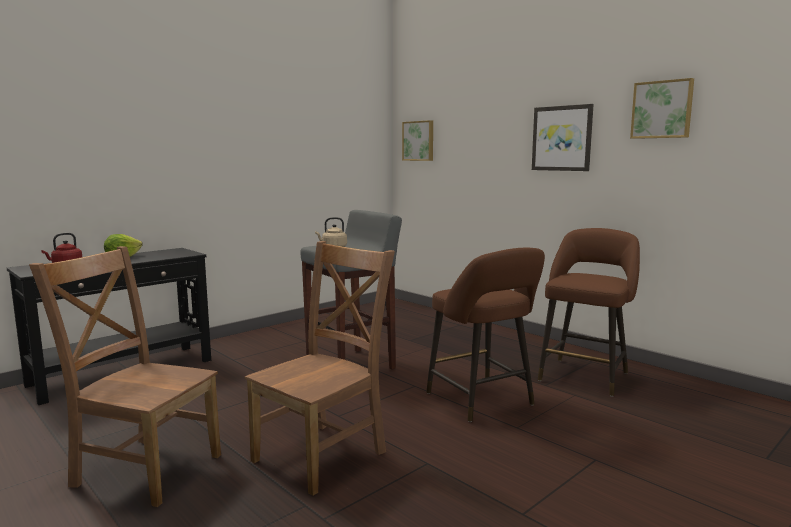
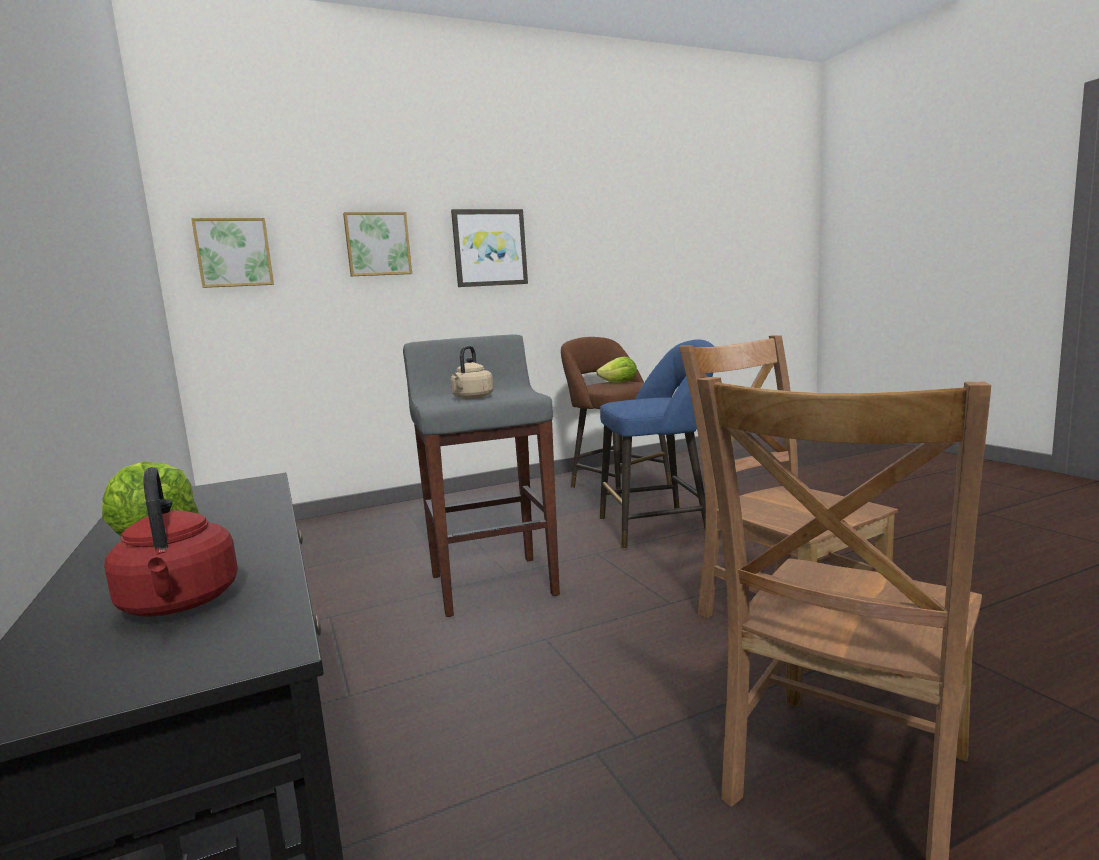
camera: 70 degrees left, 0 degrees up
brown stool [426,248,545,422] -> blue stool [600,339,714,549]
picture [630,78,694,139] -> picture moved to [343,212,412,276]
none -> lettuce [596,357,637,383]

